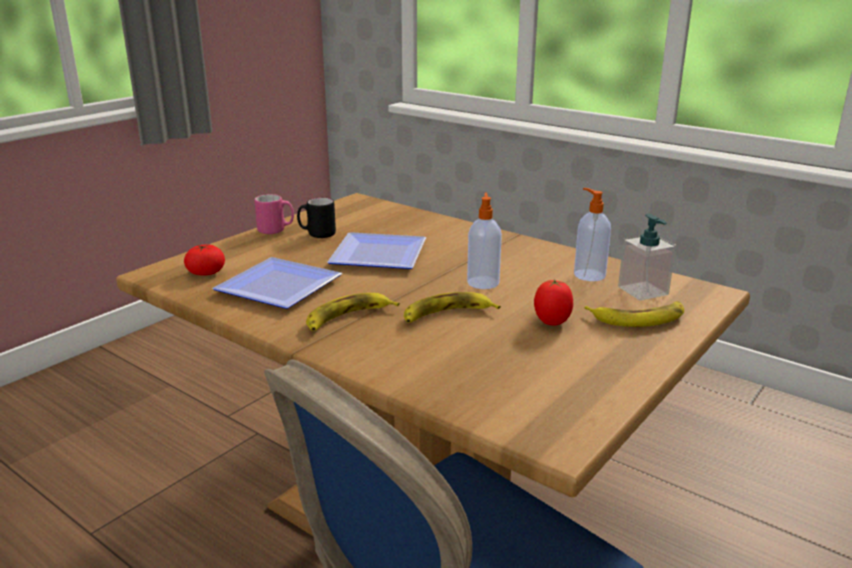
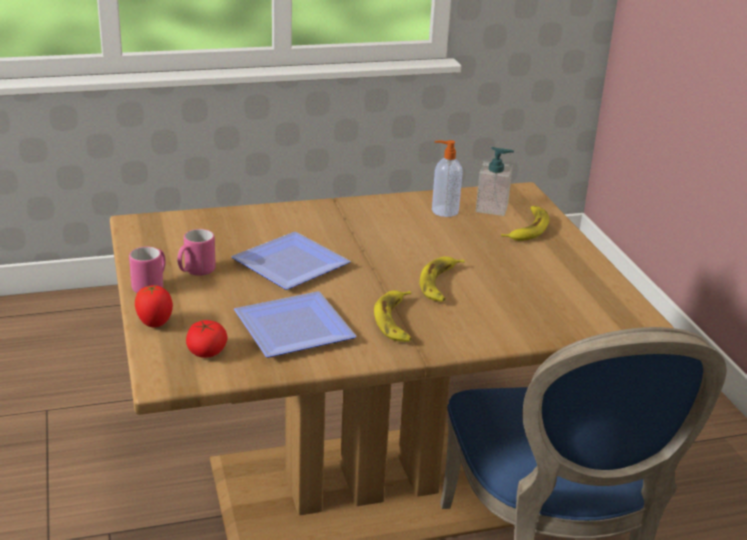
camera: 55 degrees left, 5 degrees up
black mug [297,198,336,238] -> pink mug [177,229,216,276]
soap dispenser [467,193,502,289] -> none
tomato [534,279,573,326] -> tomato moved to [135,284,173,328]

